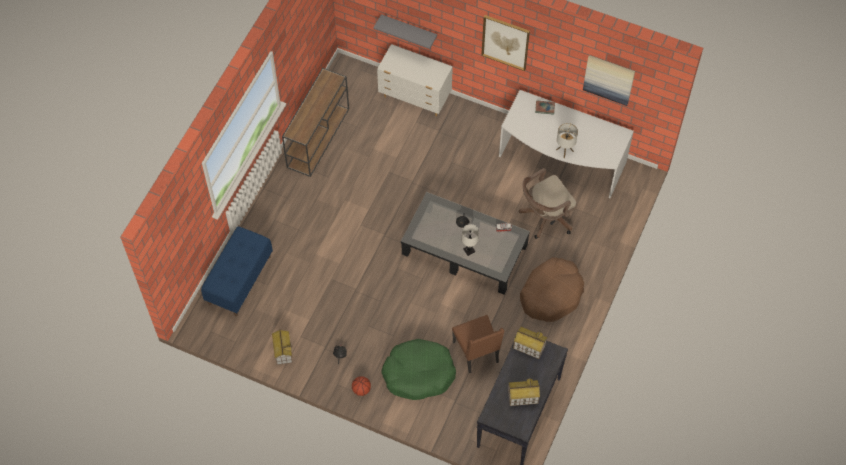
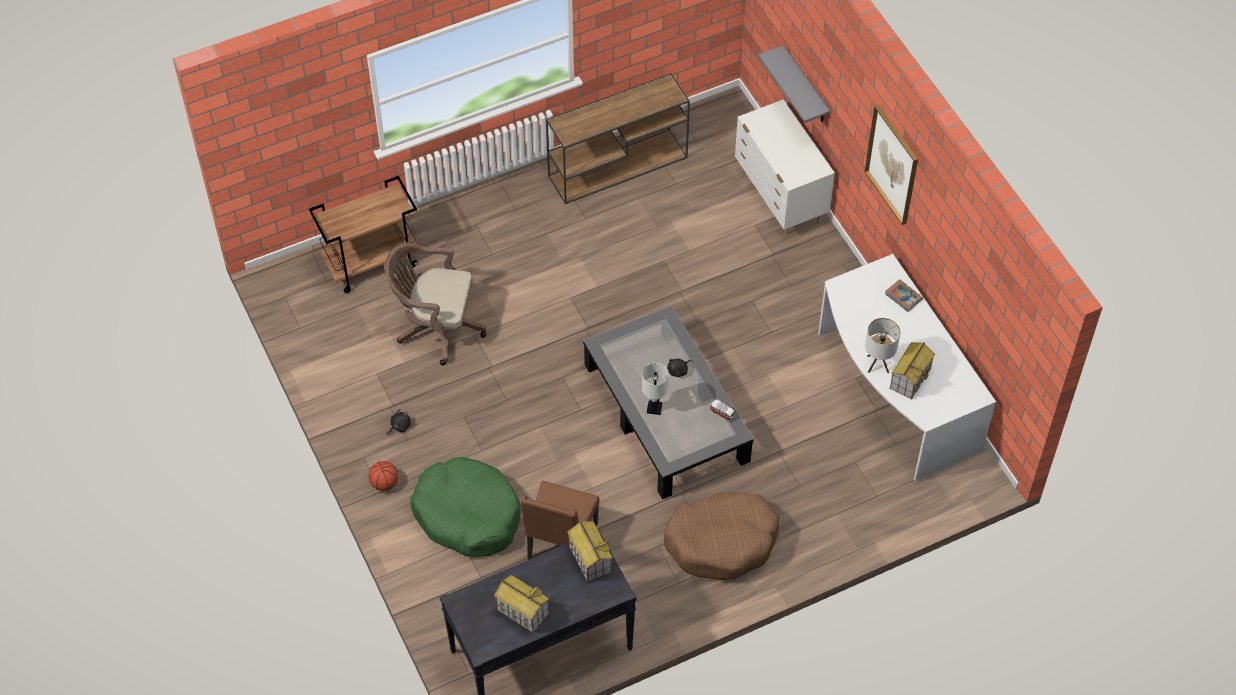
camera: 40 degrees right, 5 degrees down
blue bench [201,226,273,316] -> brown cart [309,176,417,293]
toy house [272,330,293,365] -> toy house moved to [890,342,935,399]
brown office chair [519,168,577,239] -> brown office chair moved to [385,242,486,365]
picture [583,55,635,106] -> none

